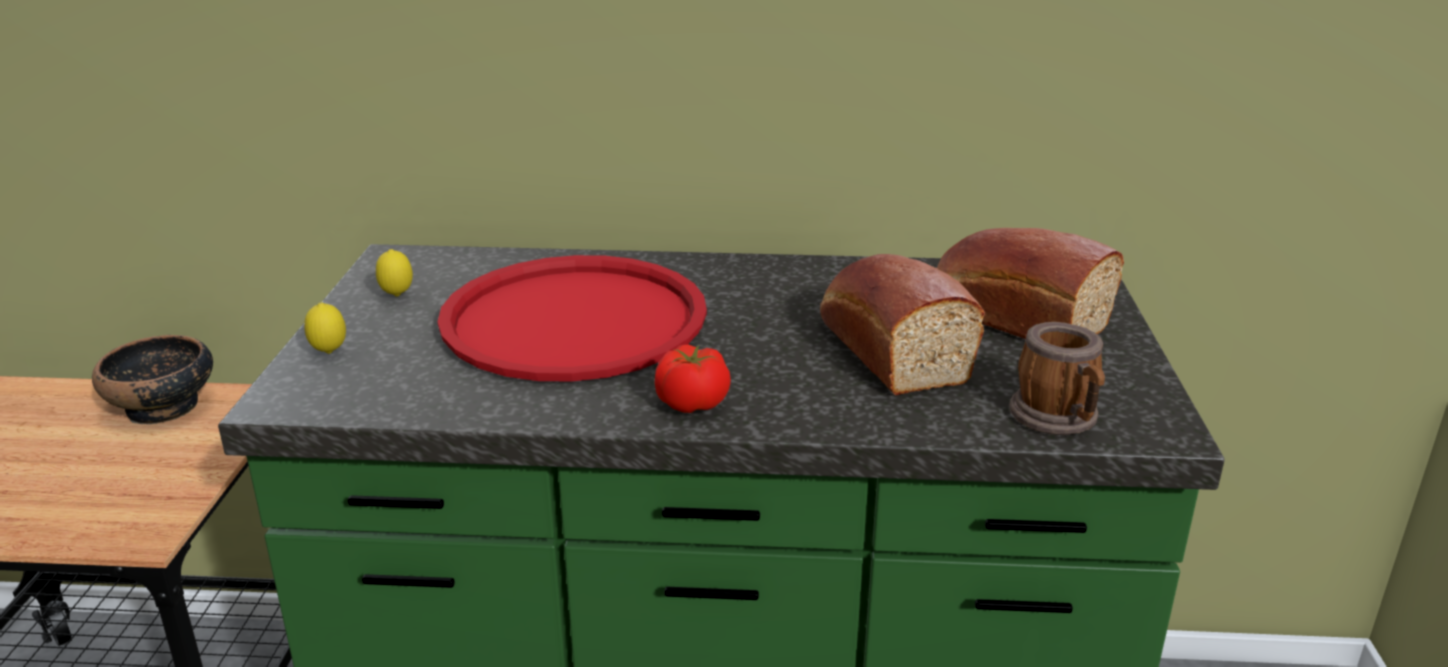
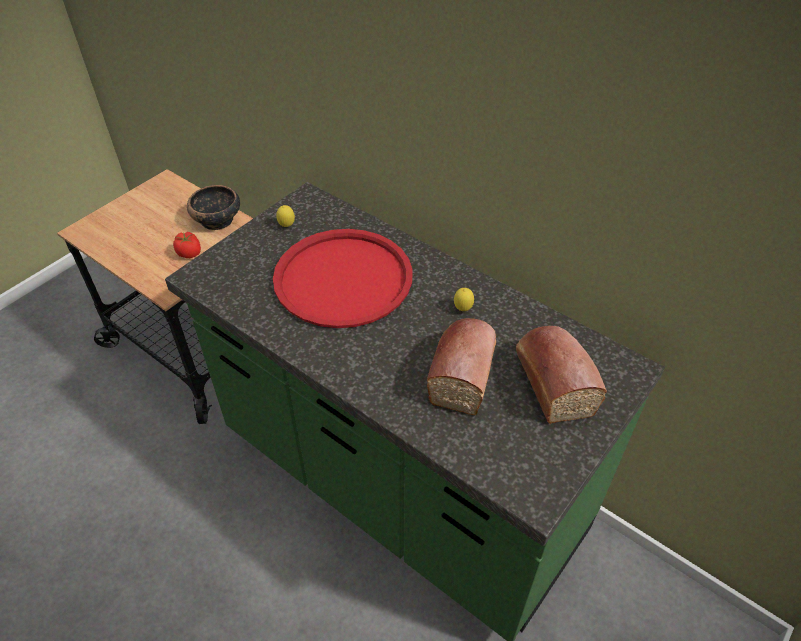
camera: 35 degrees right, 20 degrees up
lemon [304,302,346,354] -> lemon moved to [454,288,474,311]
tomato [655,344,731,413] -> tomato moved to [173,232,201,258]
mug [1009,322,1105,435] -> none

